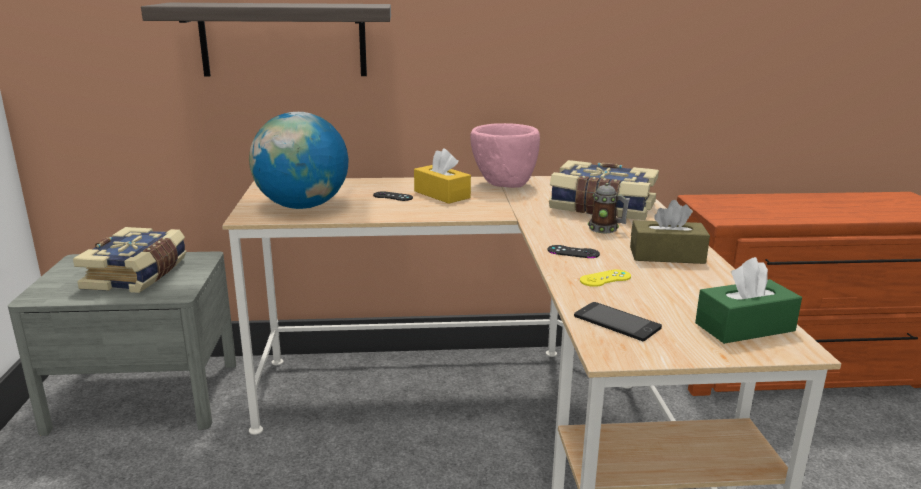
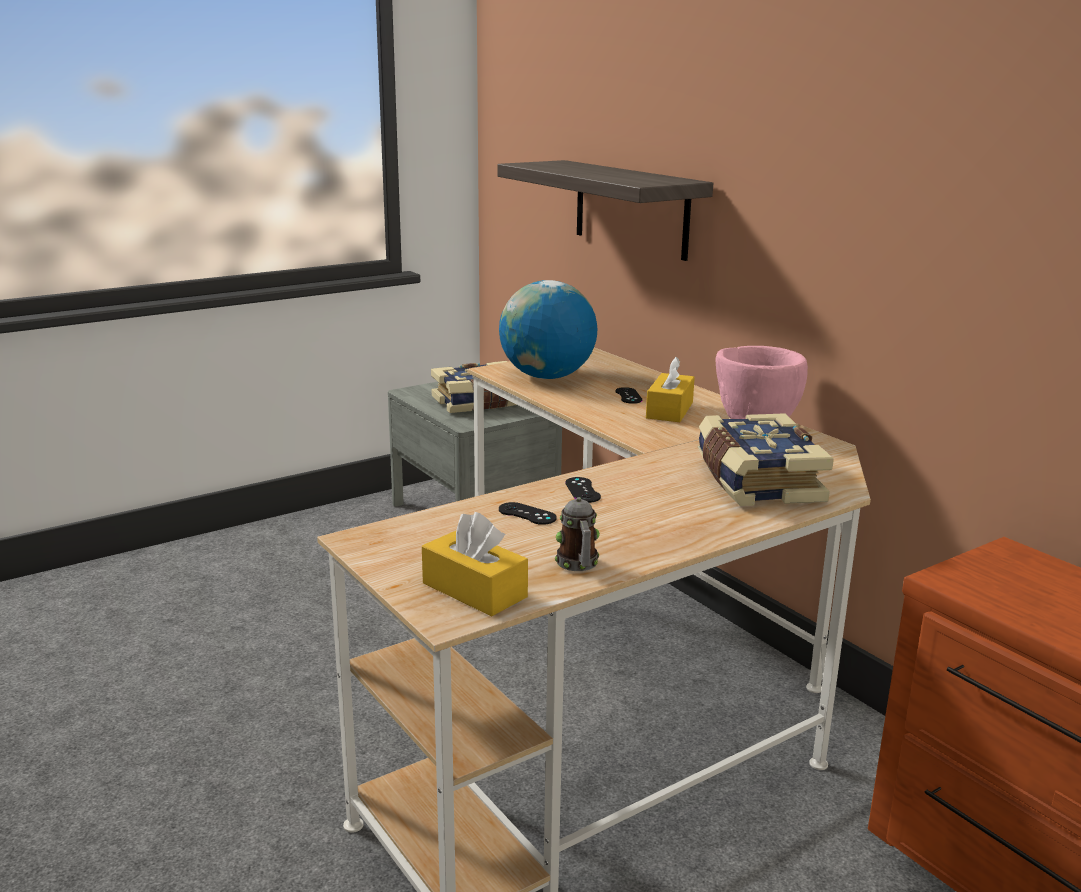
camera: 60 degrees right, 0 degrees up
phone [574,302,662,341] -> none
yellow game controller [580,270,631,287] -> black game controller [499,502,557,525]
mug [588,183,630,234] -> mug moved to [555,497,600,571]
brown tissue box [630,200,710,264] -> none
green tissue box [695,257,802,344] -> yellow tissue box [422,512,528,617]

